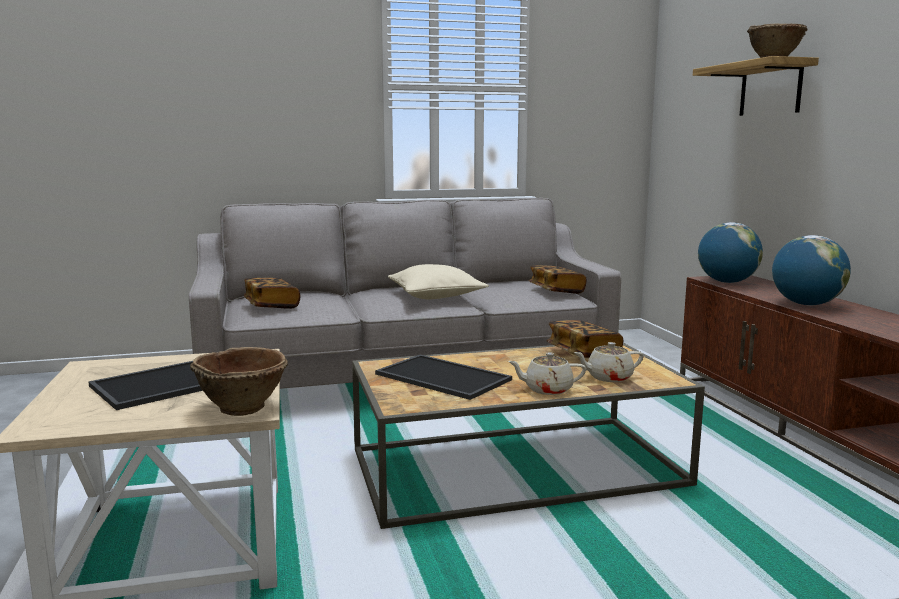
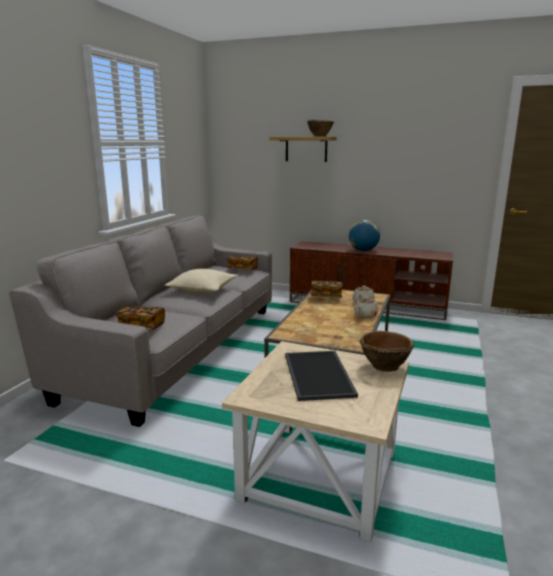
camera: 55 degrees left, 5 degrees up
tray [375,355,512,400] -> none
globe [698,222,763,283] -> none

